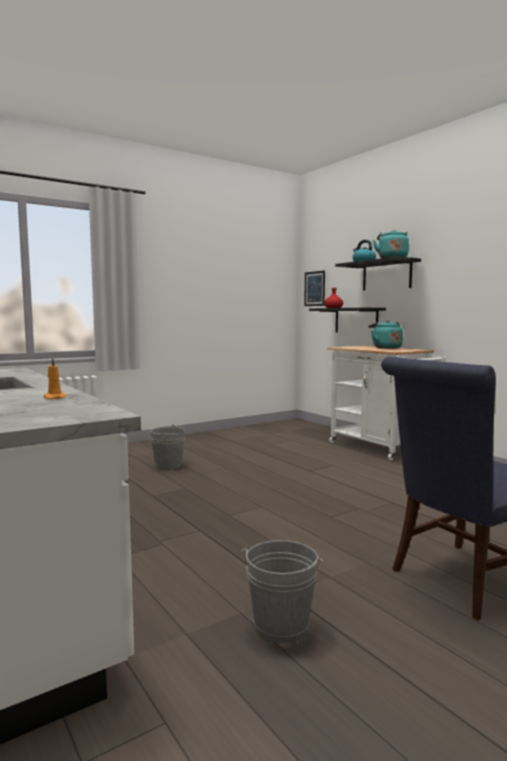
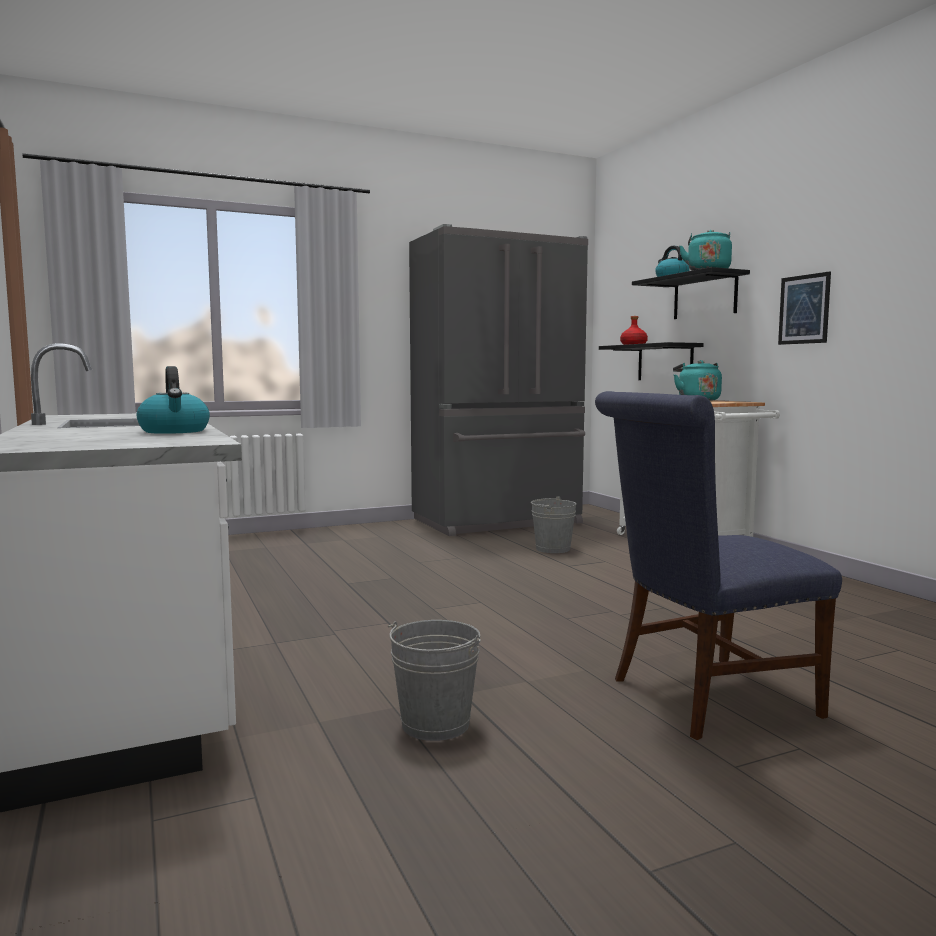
camera: 10 degrees right, 0 degrees up
orange candle [44,357,67,399] -> kettle [137,366,210,434]
grey bucket [150,424,185,470] -> grey bucket moved to [531,496,576,553]
picture [304,270,325,306] -> picture moved to [778,271,831,345]
none -> grey fridge [409,224,588,536]

